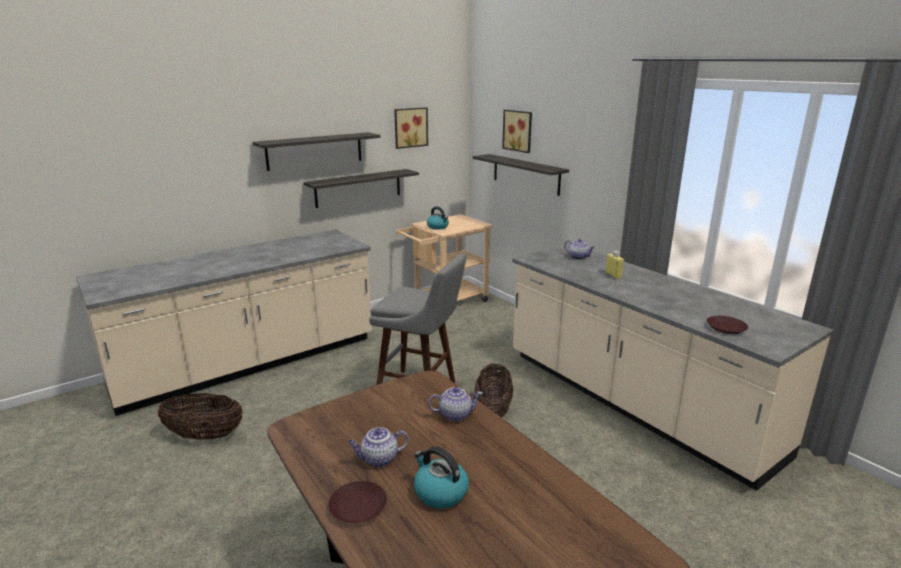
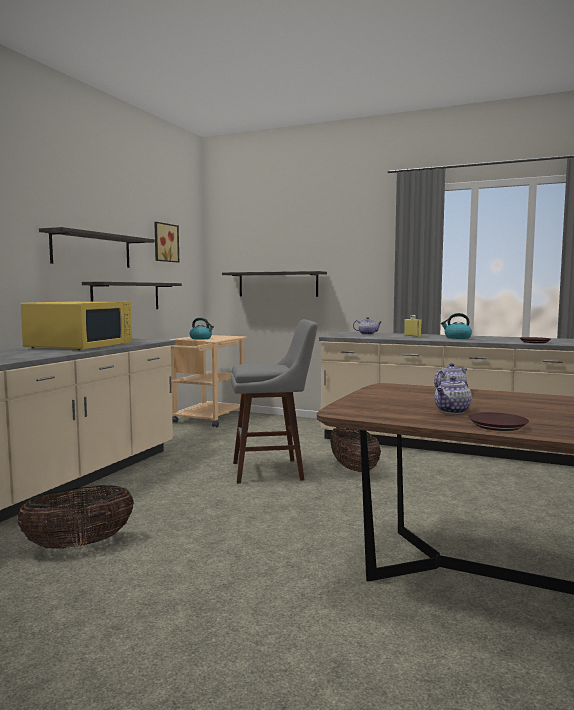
camera: 30 degrees left, 15 degrees down
kettle [414,446,469,509] -> kettle moved to [441,313,472,339]
picture [502,110,532,153] -> none
none -> yellow microwave [21,301,132,350]

